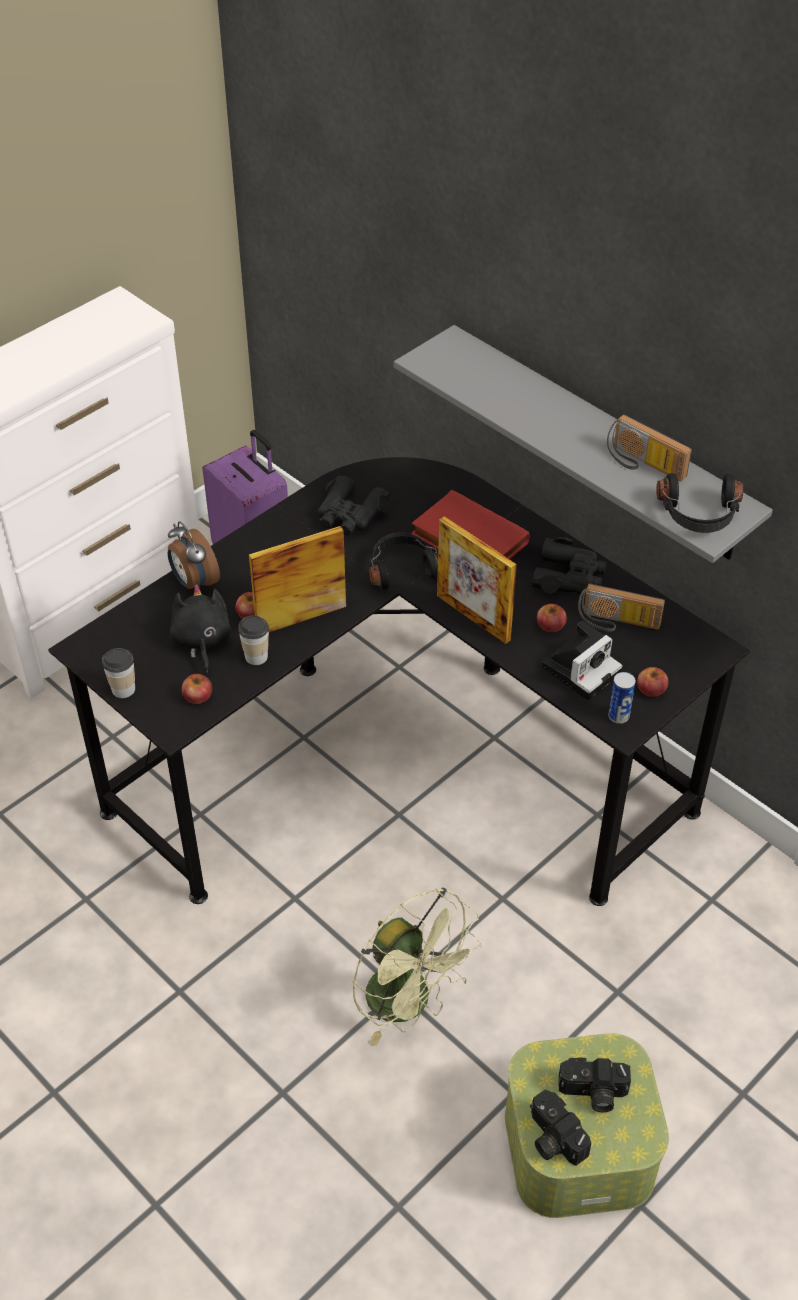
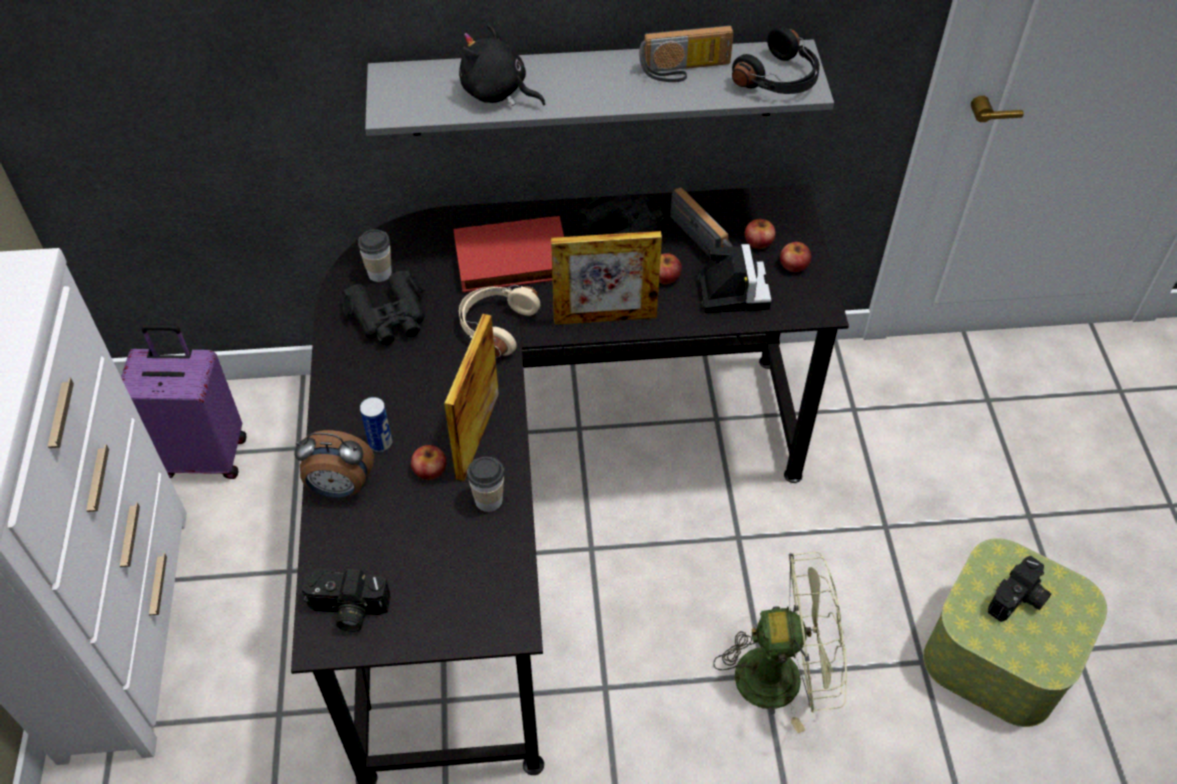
camera: 50 degrees left, 5 degrees up
cup [102,648,135,698] -> cup moved to [358,229,392,282]
black plush toy [170,584,232,673] -> black plush toy moved to [459,24,545,106]
apple [181,674,212,704] -> apple moved to [745,219,776,249]
black headphones [369,533,438,590] -> beige headphones [459,285,540,357]
camera [530,1089,591,1166] -> camera moved to [302,568,391,632]
radio [578,584,665,632] -> radio turned 90 degrees counterclockwise [670,187,733,256]
can [608,672,636,724] -> can moved to [360,397,392,452]

